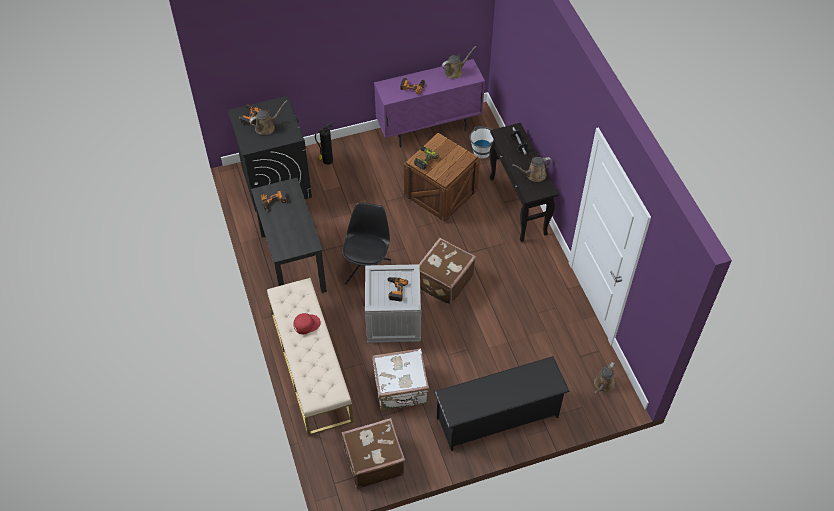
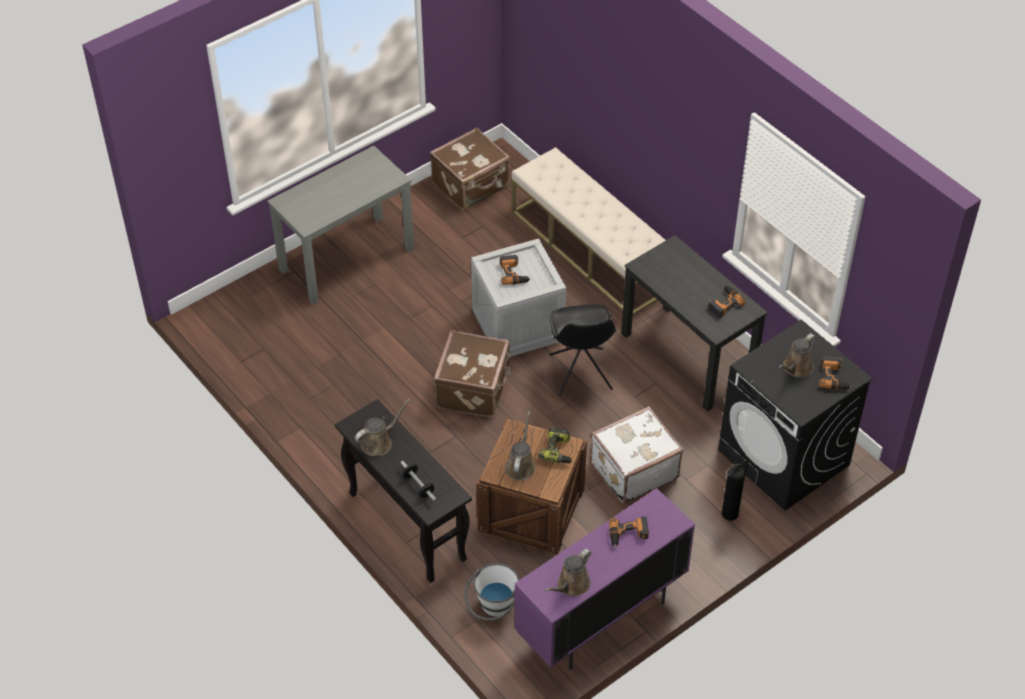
camera: 160 degrees right, 5 degrees down
red cap [293,313,321,334] -> none
white suitcase [372,348,429,411] -> white suitcase moved to [591,406,683,503]
black shoe rack [434,356,570,451] -> grey desk [267,145,414,305]
brown watering can [594,362,615,394] -> brown watering can moved to [505,411,535,481]

